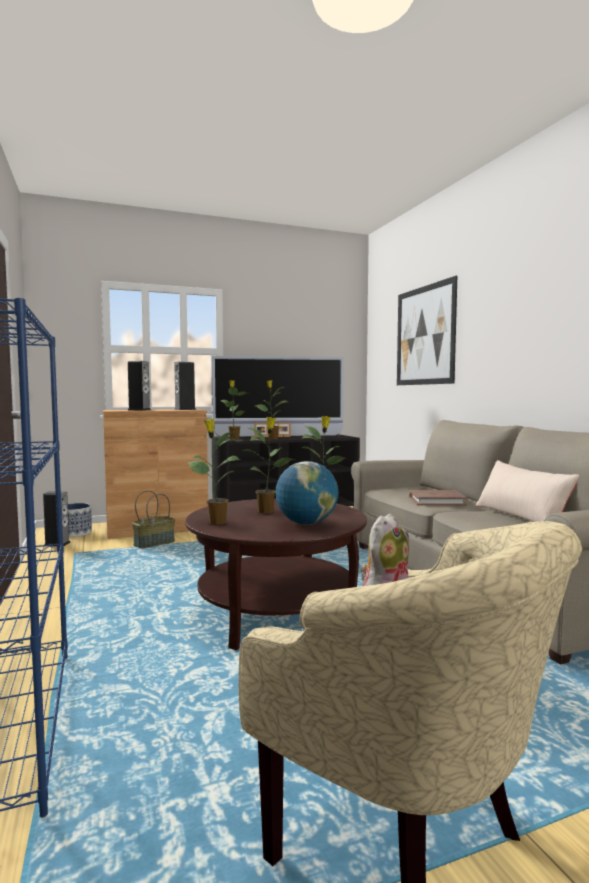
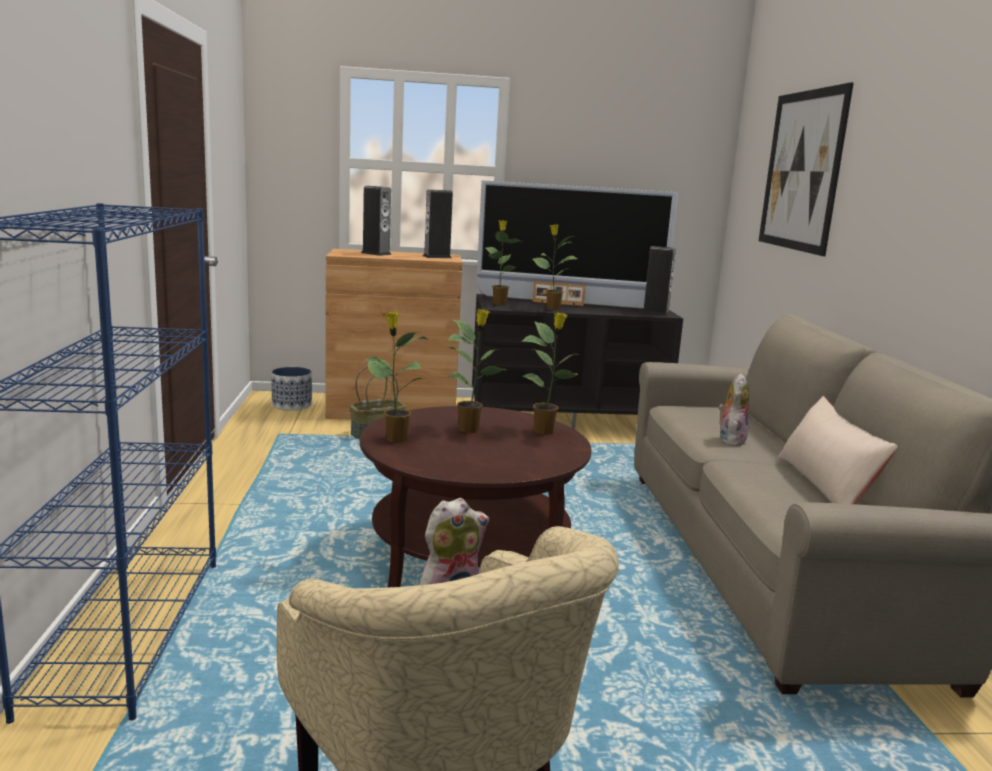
camera: 15 degrees right, 10 degrees up
speaker [43,491,71,546] -> speaker moved to [641,246,676,316]
globe [276,461,338,525] -> none
brown book [409,490,467,506] -> plush toy [719,373,749,446]

